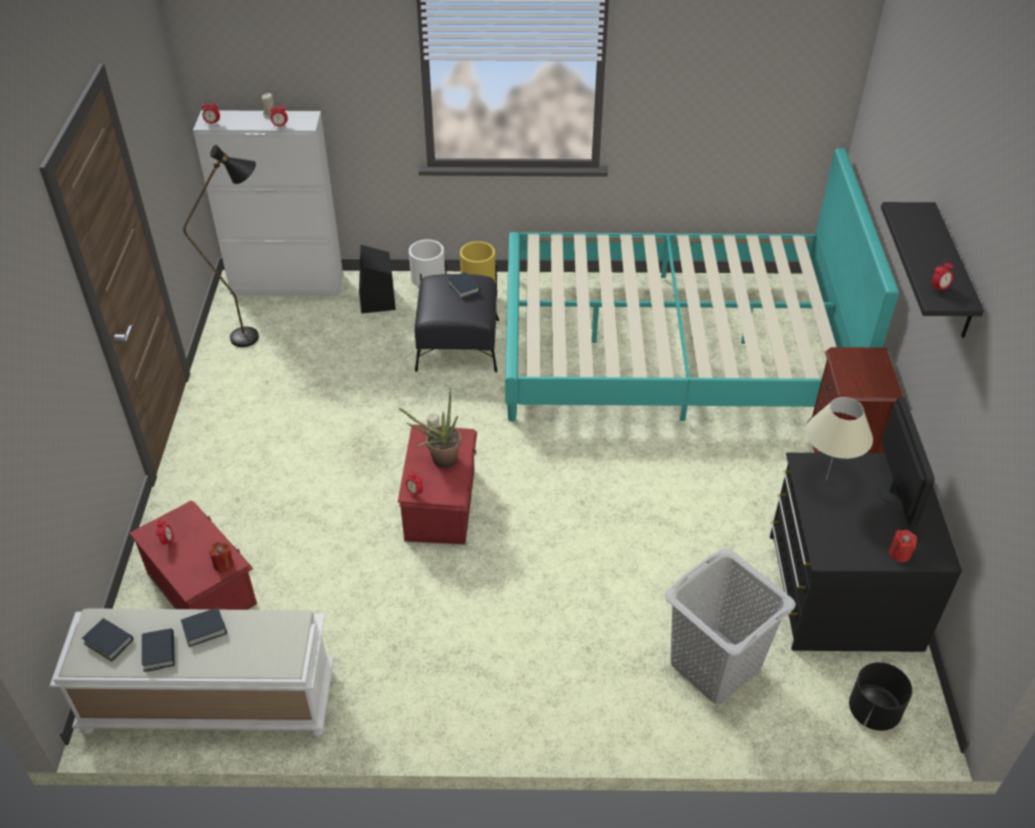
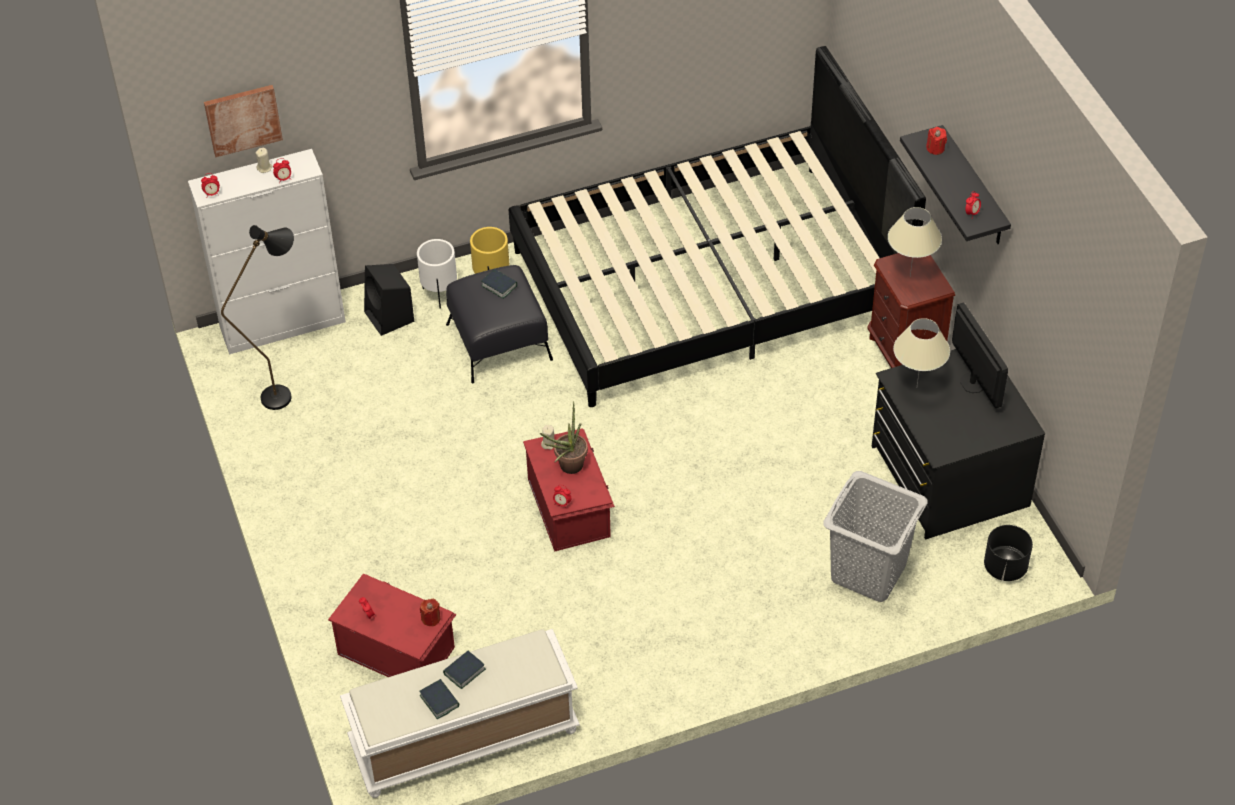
camera: 20 degrees left, 5 degrees up
book [82,618,133,662] -> none
turquoise bed [505,148,899,421] -> black bed [509,46,926,407]
red candle [889,530,917,562] -> red candle moved to [926,127,947,155]
none -> picture [204,85,283,157]
none -> beige table lamp [888,207,942,277]

